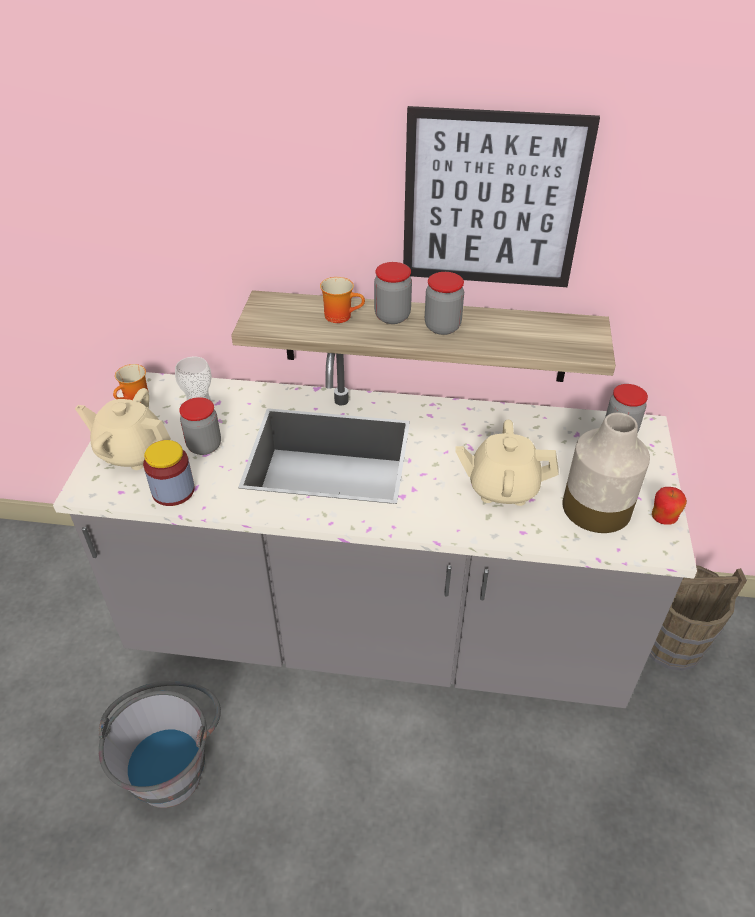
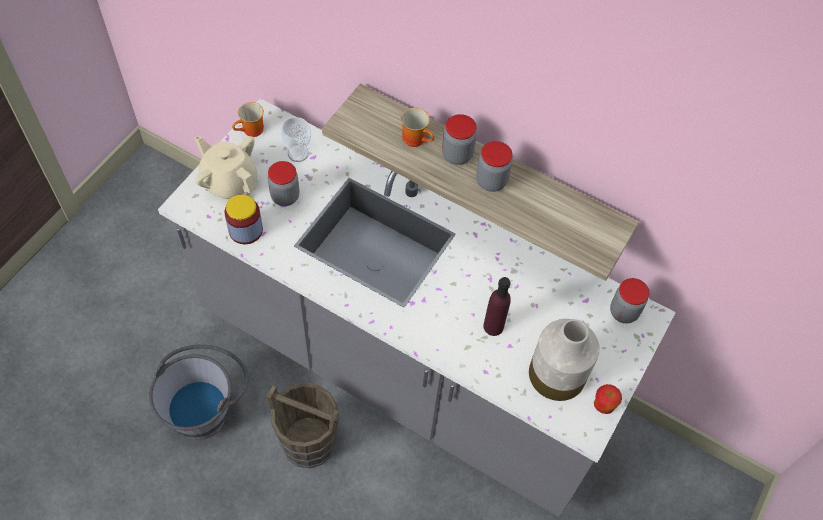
camera: 20 degrees right, 15 degrees up
picture [403,106,600,287] -> none
beige teapot [456,420,558,506] -> purple bottle [483,277,511,336]
brown bucket [649,565,747,671] -> brown bucket moved to [267,382,340,468]

